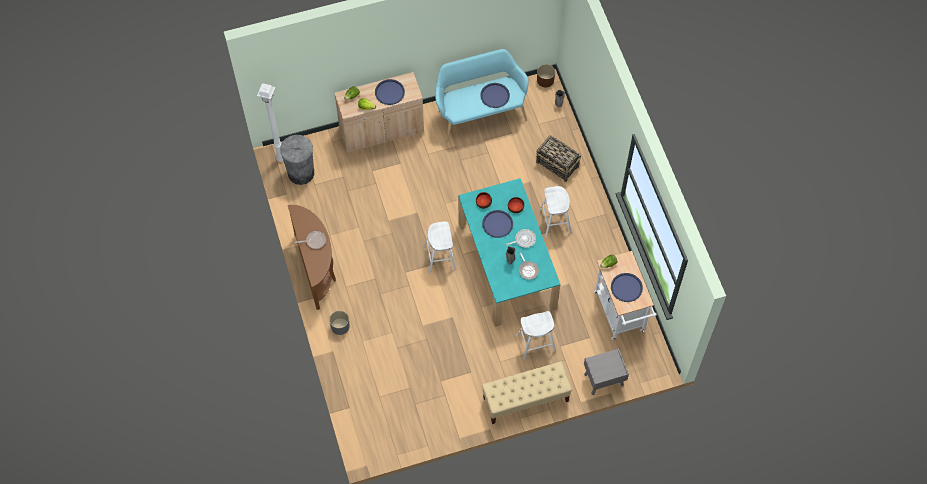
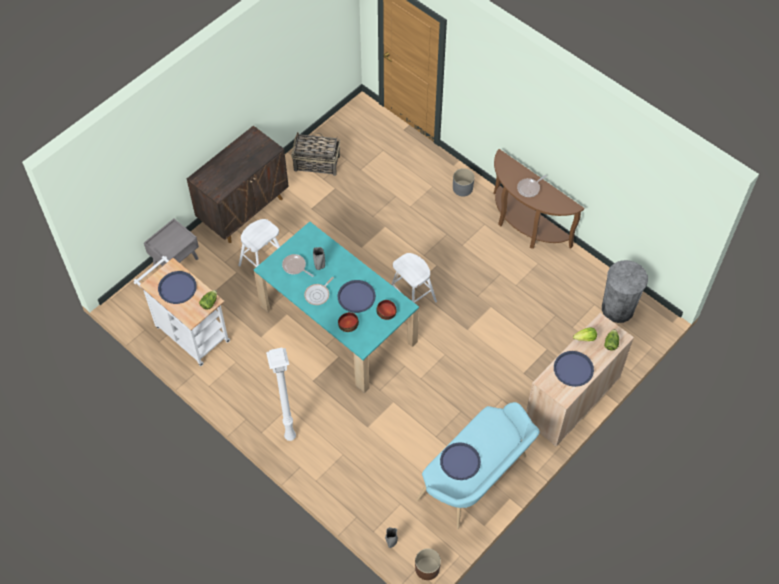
camera: 150 degrees right, 5 degrees down
white floor lamp [257,83,283,162] -> white floor lamp moved to [266,347,296,441]
beige bench [482,361,572,424] -> brown cabinet [187,126,289,243]
basket [536,135,581,182] -> basket moved to [291,132,340,176]
white stool [539,186,572,237] -> none

